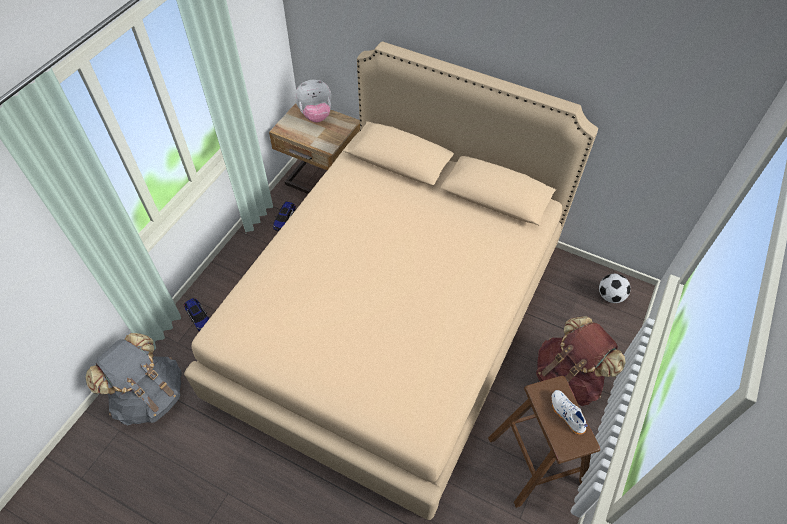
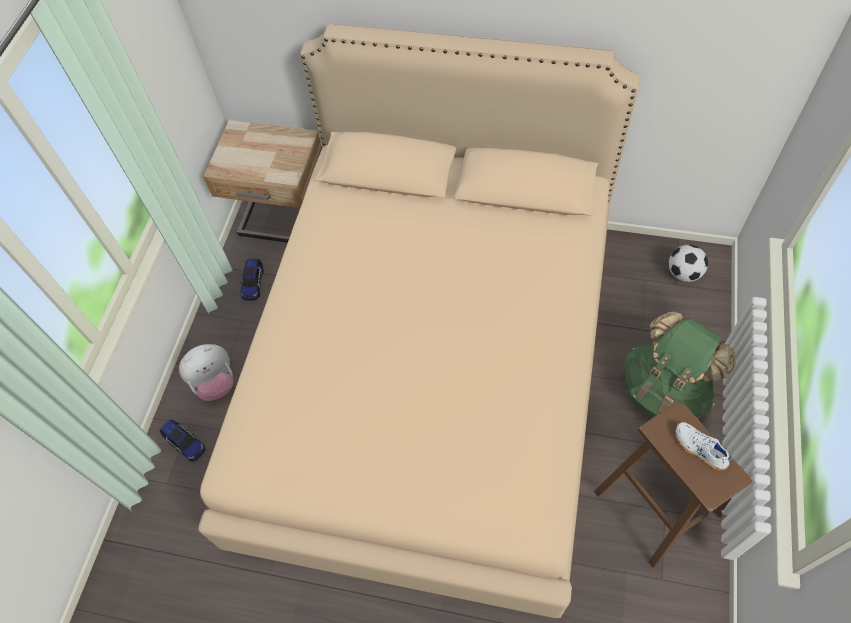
camera: 10 degrees left, 5 degrees up
grey backpack [85,333,182,426] -> none
plush toy [295,80,331,122] -> plush toy moved to [179,344,233,401]
brown backpack [536,316,626,406] -> green backpack [623,311,736,419]

